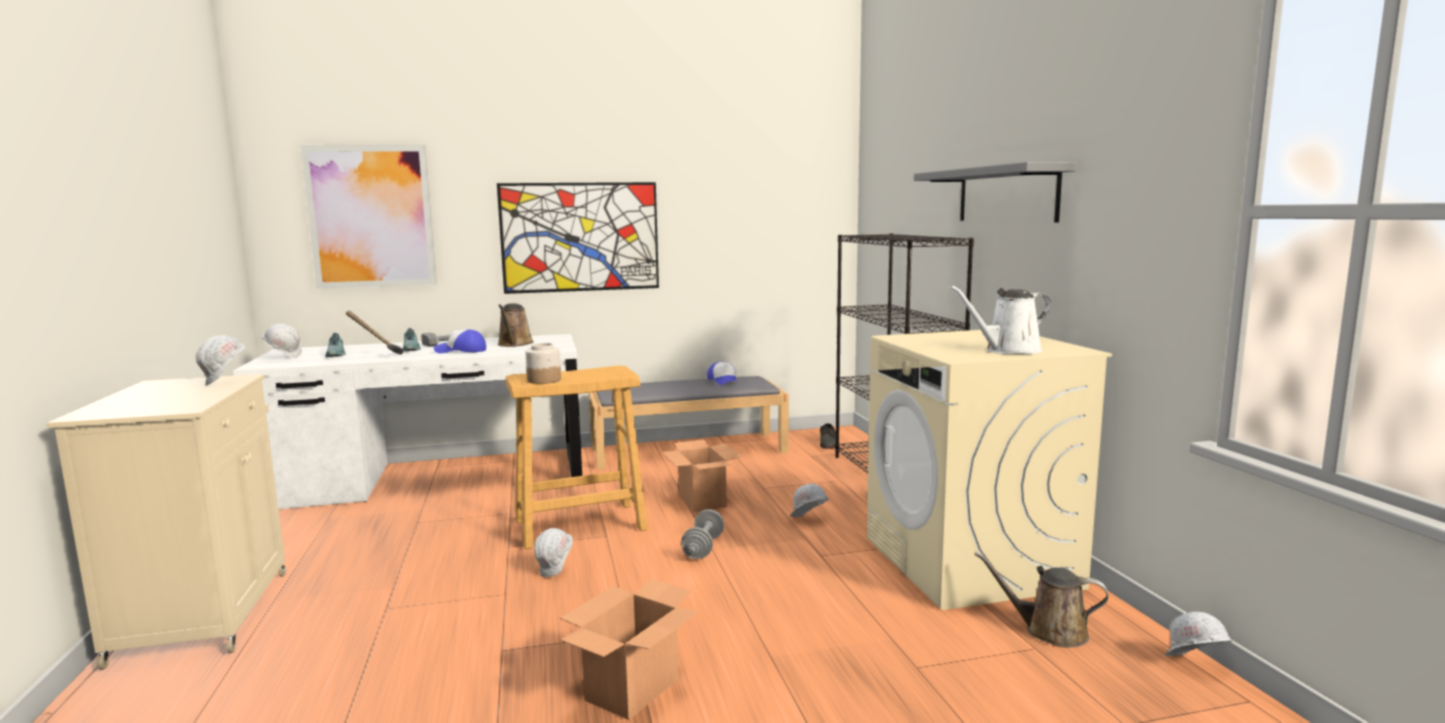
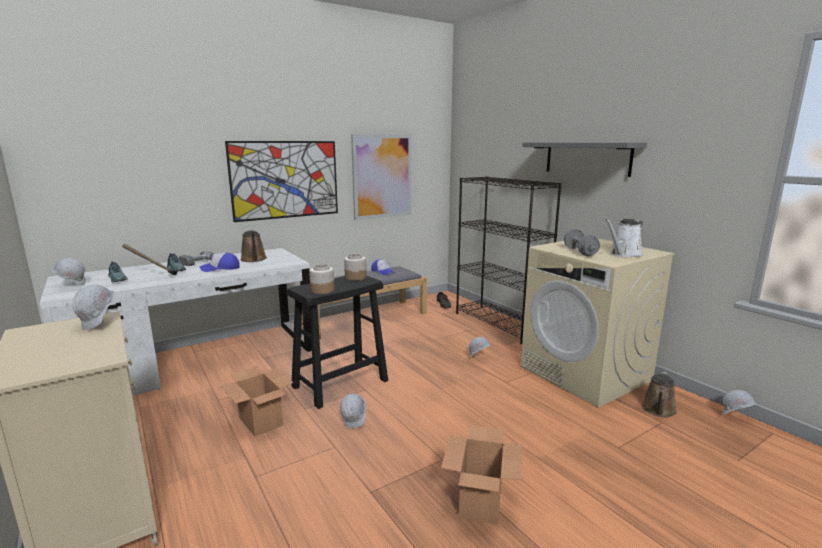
camera: 20 degrees left, 5 degrees up
picture [300,145,437,289] -> picture moved to [351,134,411,220]
beige stool [506,366,648,549] -> black stool [286,276,388,409]
cardboard box [662,440,742,512] -> cardboard box moved to [221,366,293,436]
grey dumbbell [681,510,724,559] -> grey dumbbell moved to [564,229,600,256]
brown watering can [975,552,1108,648] -> brown watering can turned 60 degrees counterclockwise [641,371,677,417]
none -> jar [344,253,366,281]

